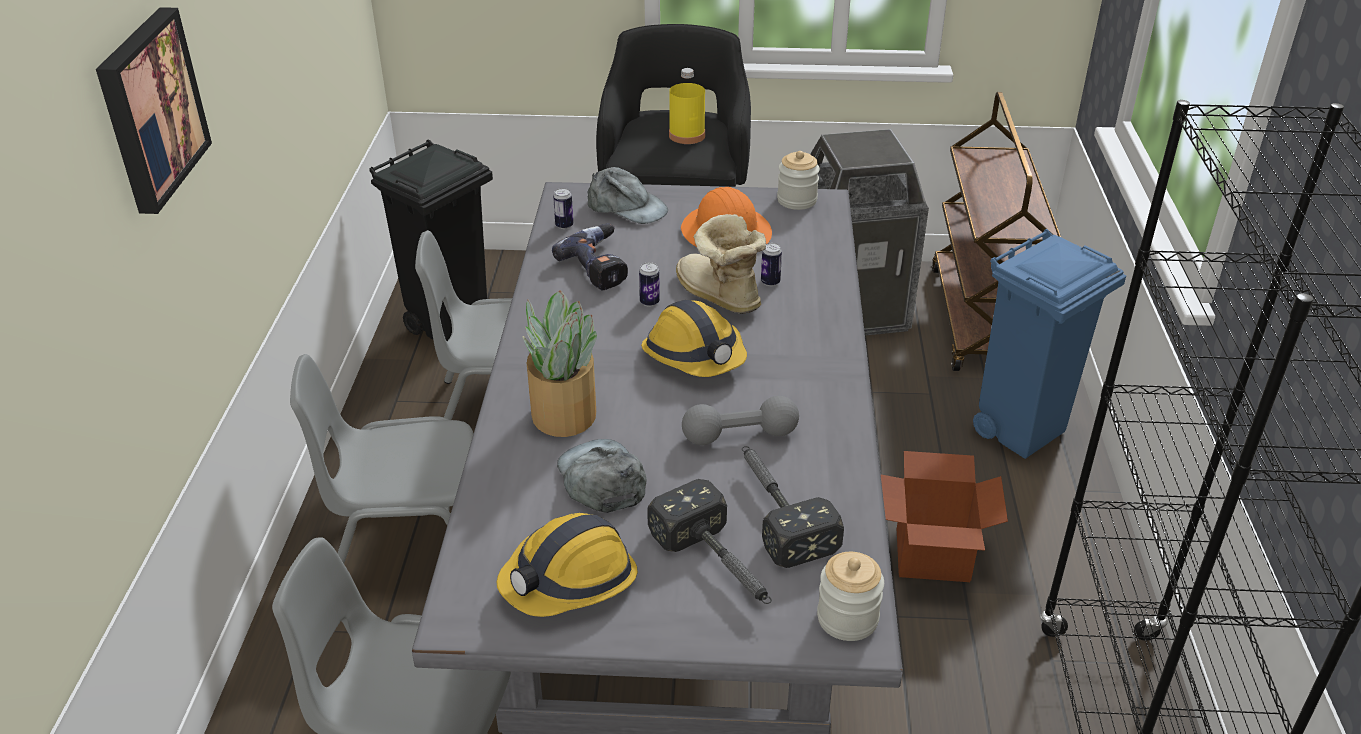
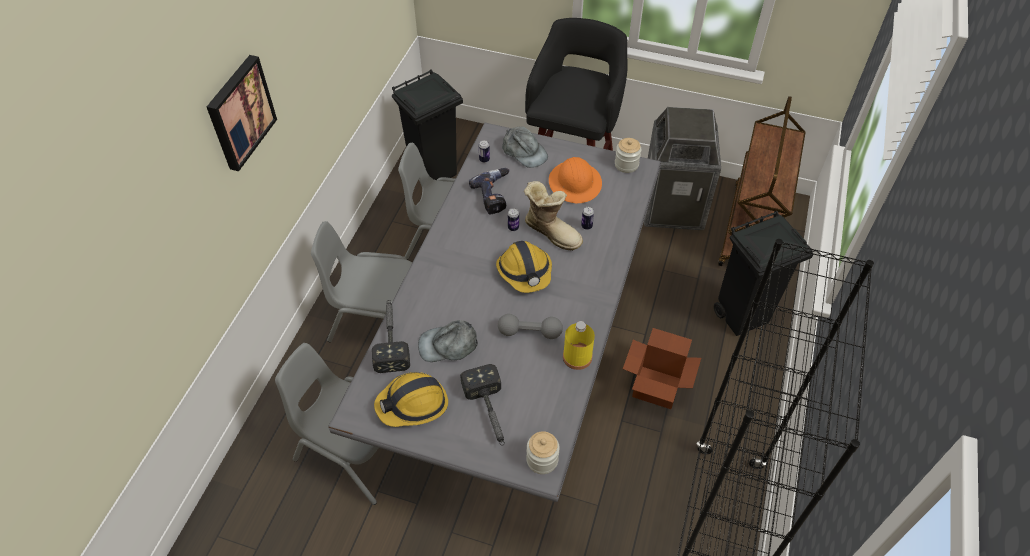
camera: 15 degrees right, 15 degrees up
potted plant [522,291,597,437] -> none
grey cap [557,439,646,513] -> grey cap turned 90 degrees counterclockwise [418,320,478,362]
yellow bottle [669,68,705,144] -> yellow bottle moved to [563,321,595,370]
boot [676,214,766,314] -> boot turned 150 degrees clockwise [524,181,583,251]
hammer [742,446,844,568] -> hammer moved to [372,300,410,373]
blue trash can [973,229,1126,459] -> black trash can [714,211,814,336]

